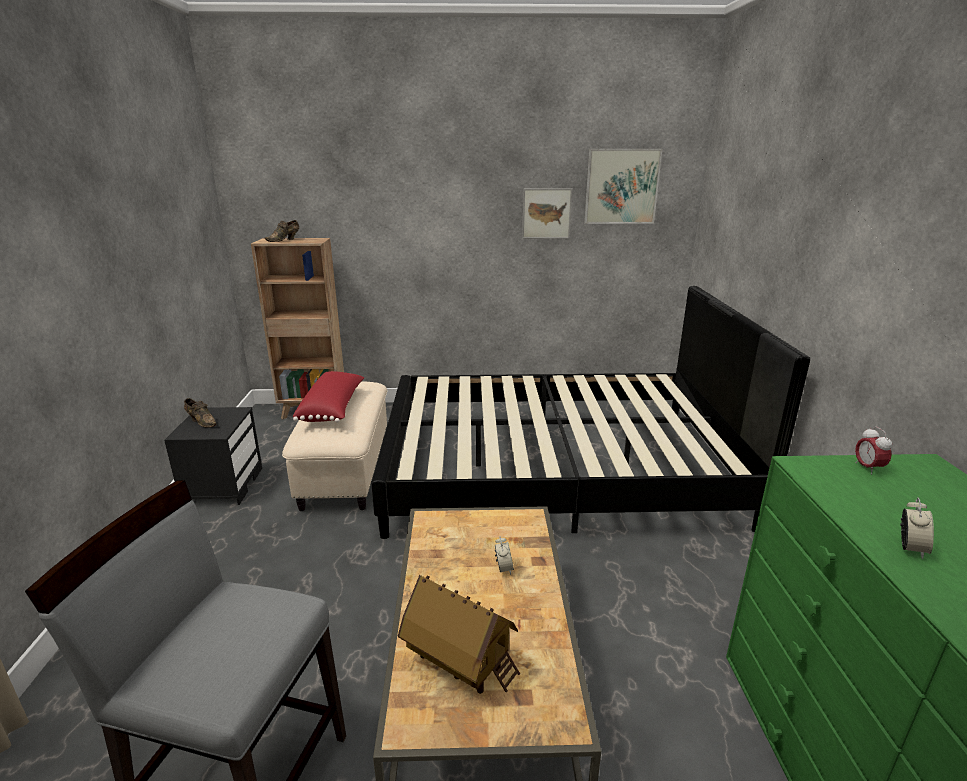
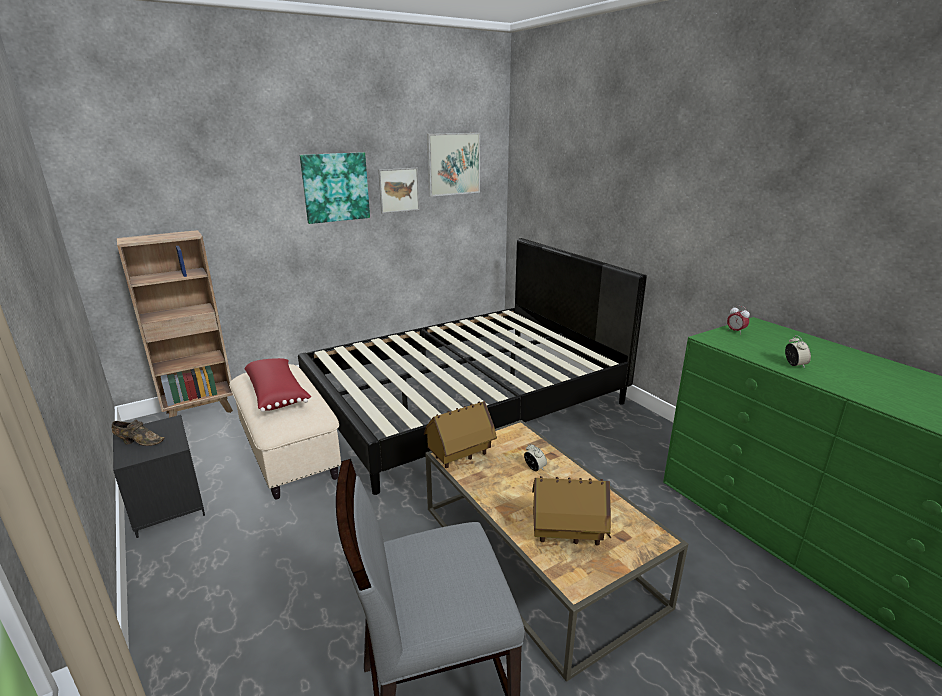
camera: 30 degrees left, 0 degrees up
brown shoe [265,220,299,242] -> none
none -> picture [300,152,370,224]
none -> toy house [424,401,497,468]

